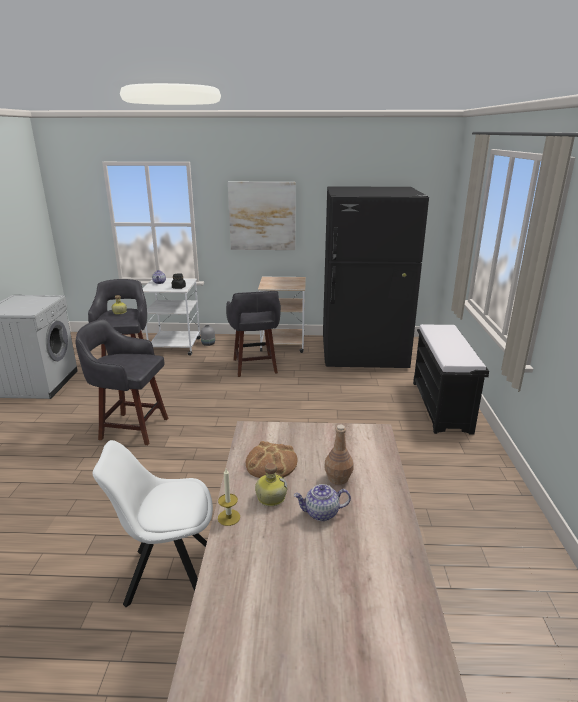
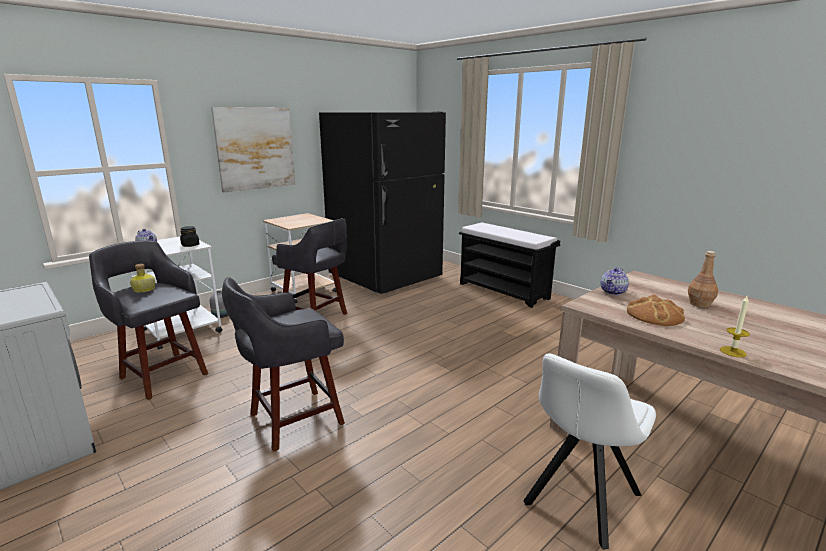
camera: 45 degrees left, 5 degrees down
bottle [255,463,287,506] -> none
teapot [294,484,351,521] -> teapot moved to [601,268,629,295]

